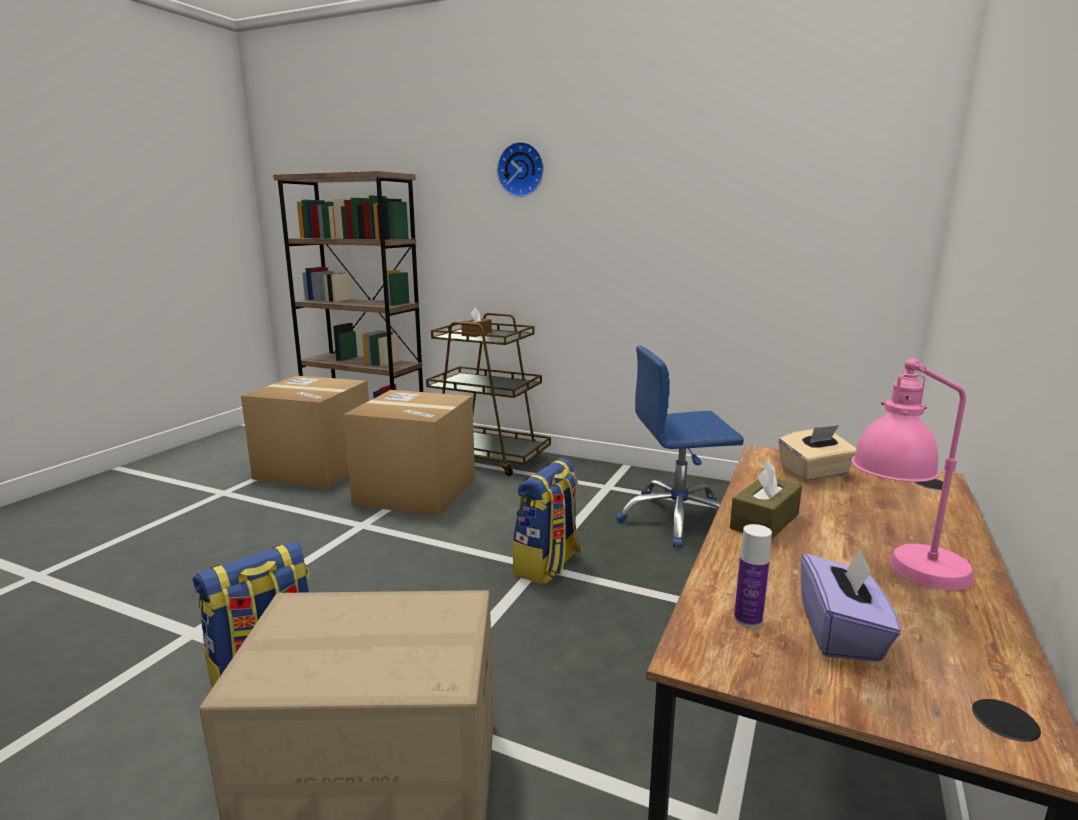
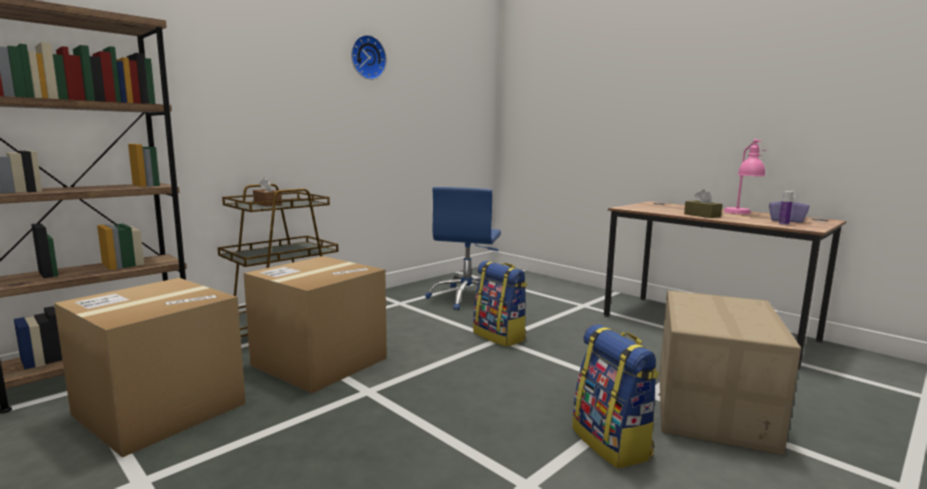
camera: 70 degrees left, 5 degrees down
wall clock [497,142,544,197] -> wall clock moved to [351,35,387,80]
beige tissue box [779,425,856,482] -> none

